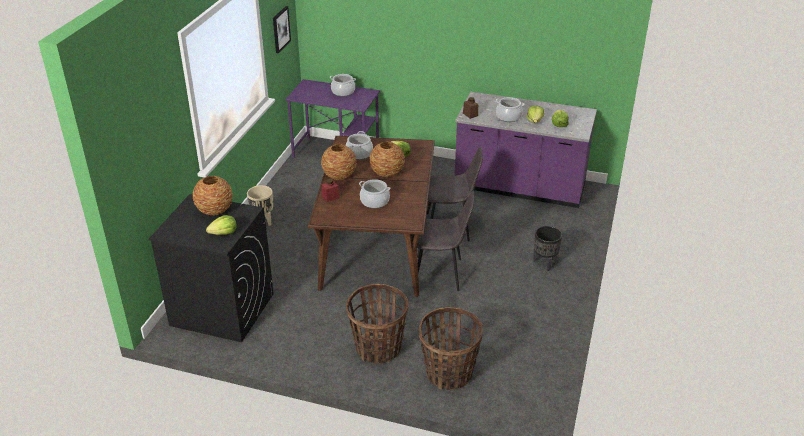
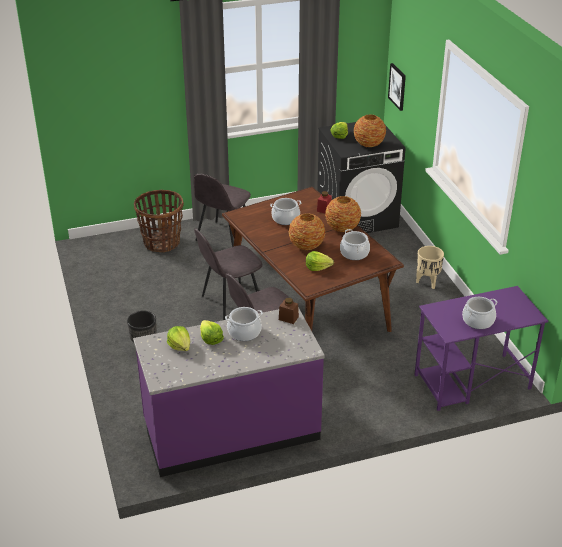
camera: 145 degrees right, 0 degrees up
picture [273,6,291,53] -> picture moved to [388,63,406,111]
basket [346,284,409,363] -> grey chair [194,174,251,247]

